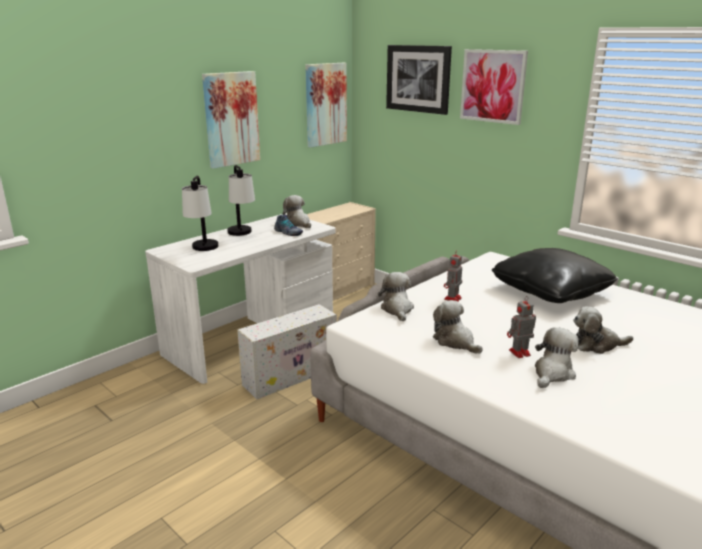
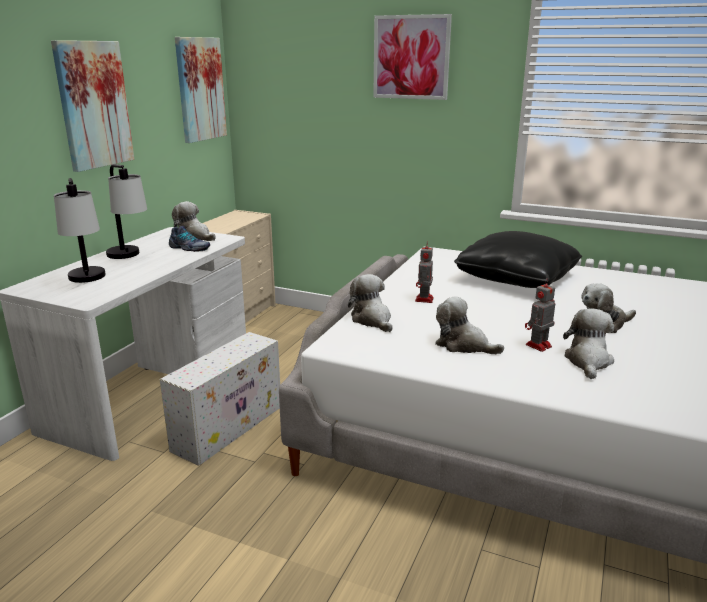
camera: 20 degrees left, 0 degrees up
picture [386,45,452,115] -> none

